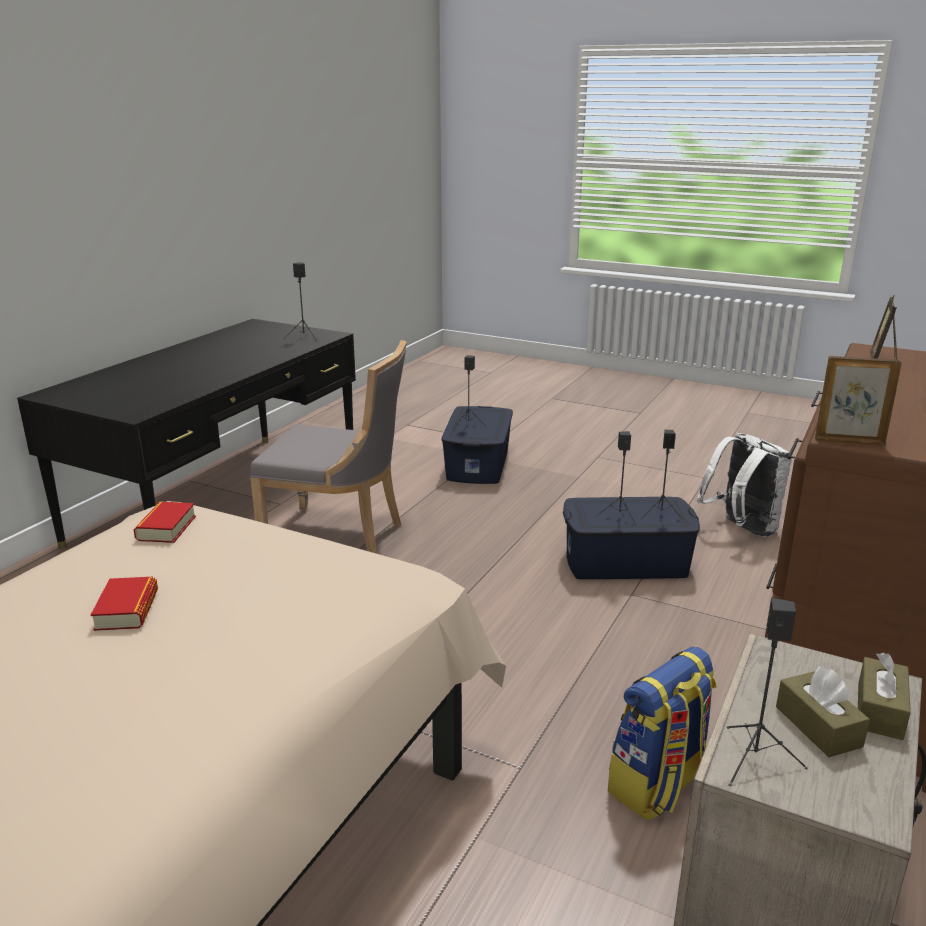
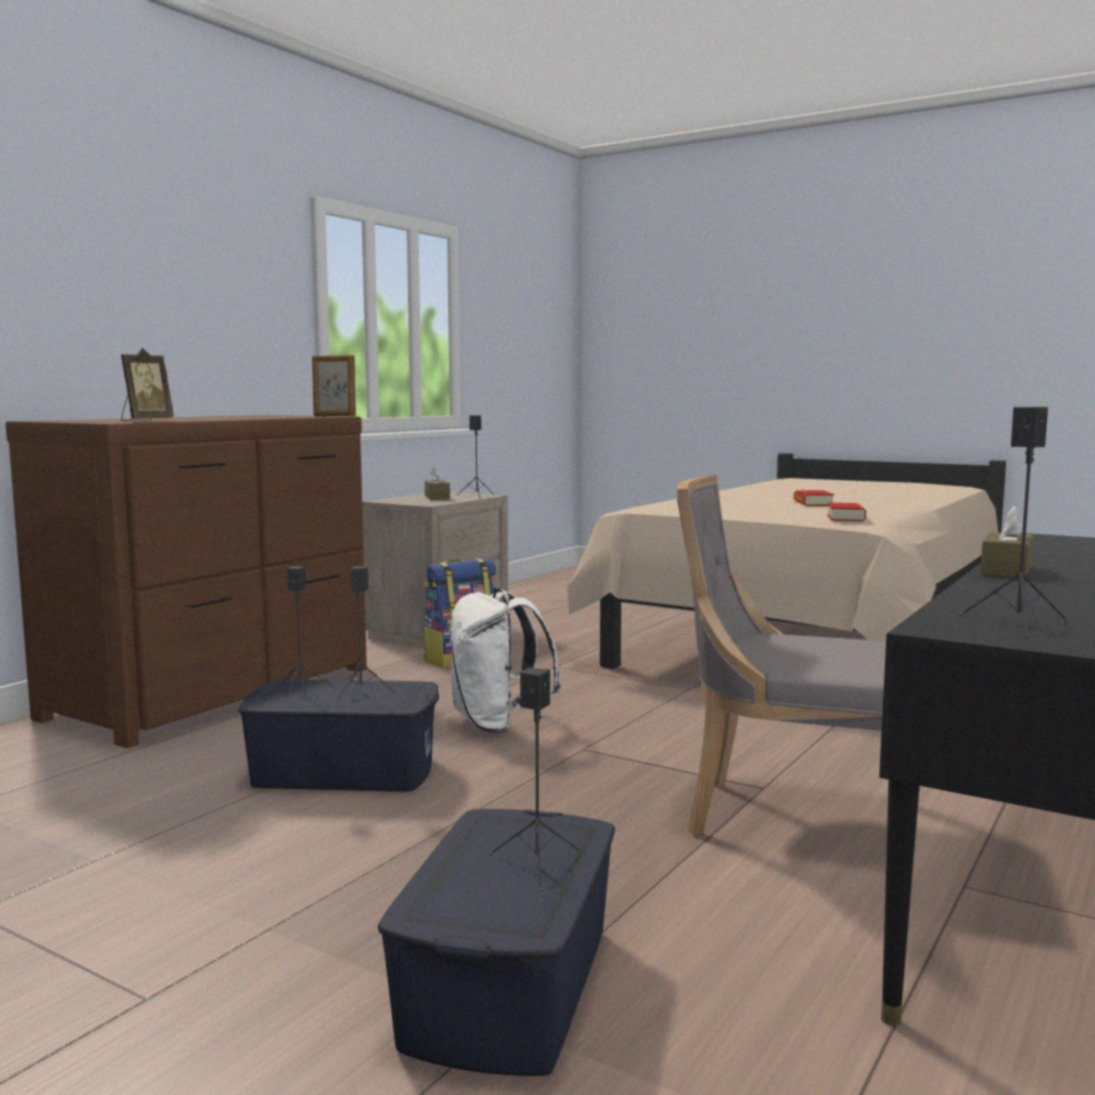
camera: 175 degrees left, 15 degrees down
white backpack [697,433,792,537] -> white backpack moved to [449,588,561,733]
brown tissue box [858,653,911,740] -> brown tissue box moved to [980,506,1033,578]

